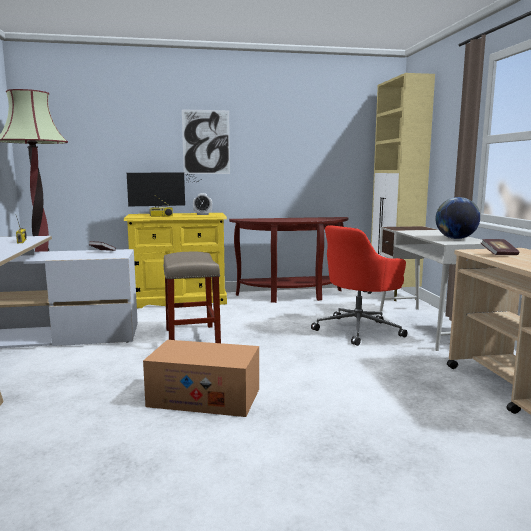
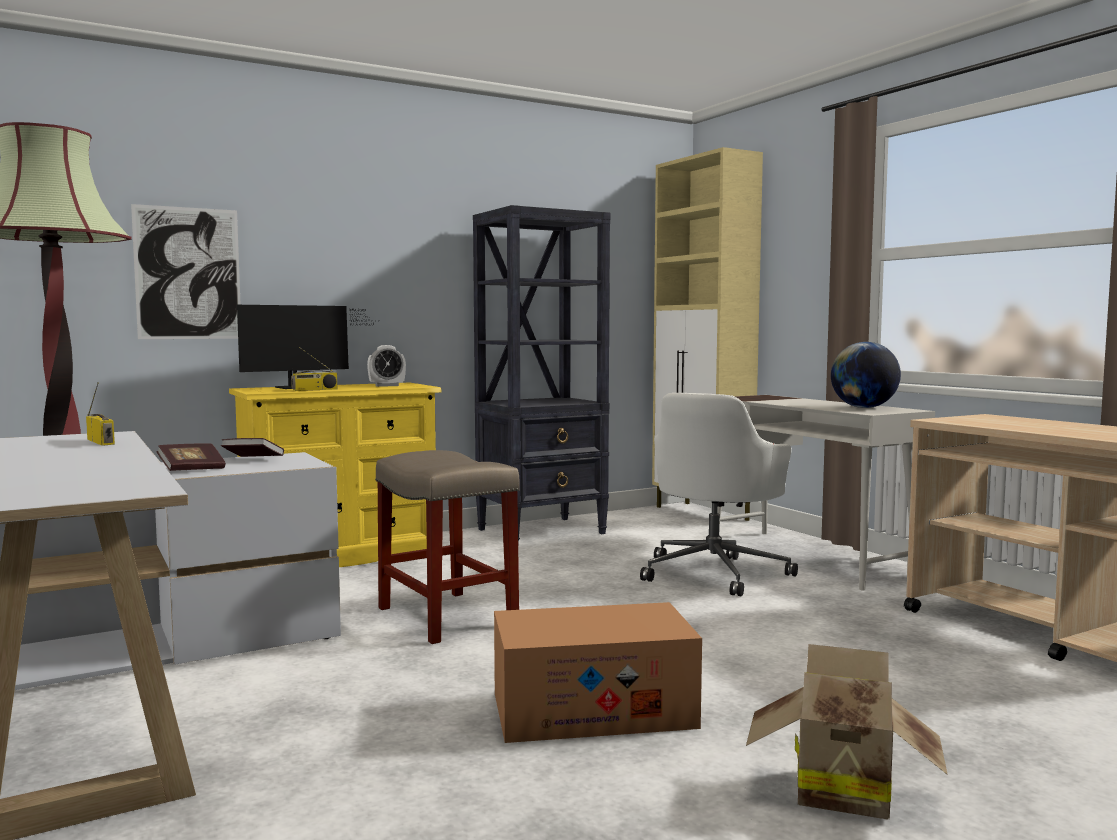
camera: 20 degrees left, 5 degrees down
picture [182,109,230,174] -> picture moved to [131,204,241,339]
brown console table [229,217,349,303] -> black bookcase [473,205,611,543]
red office chair [311,225,408,346] -> white office chair [640,393,798,596]
book [481,239,519,255] -> book moved to [157,444,226,471]
none -> cardboard box [746,644,948,819]

